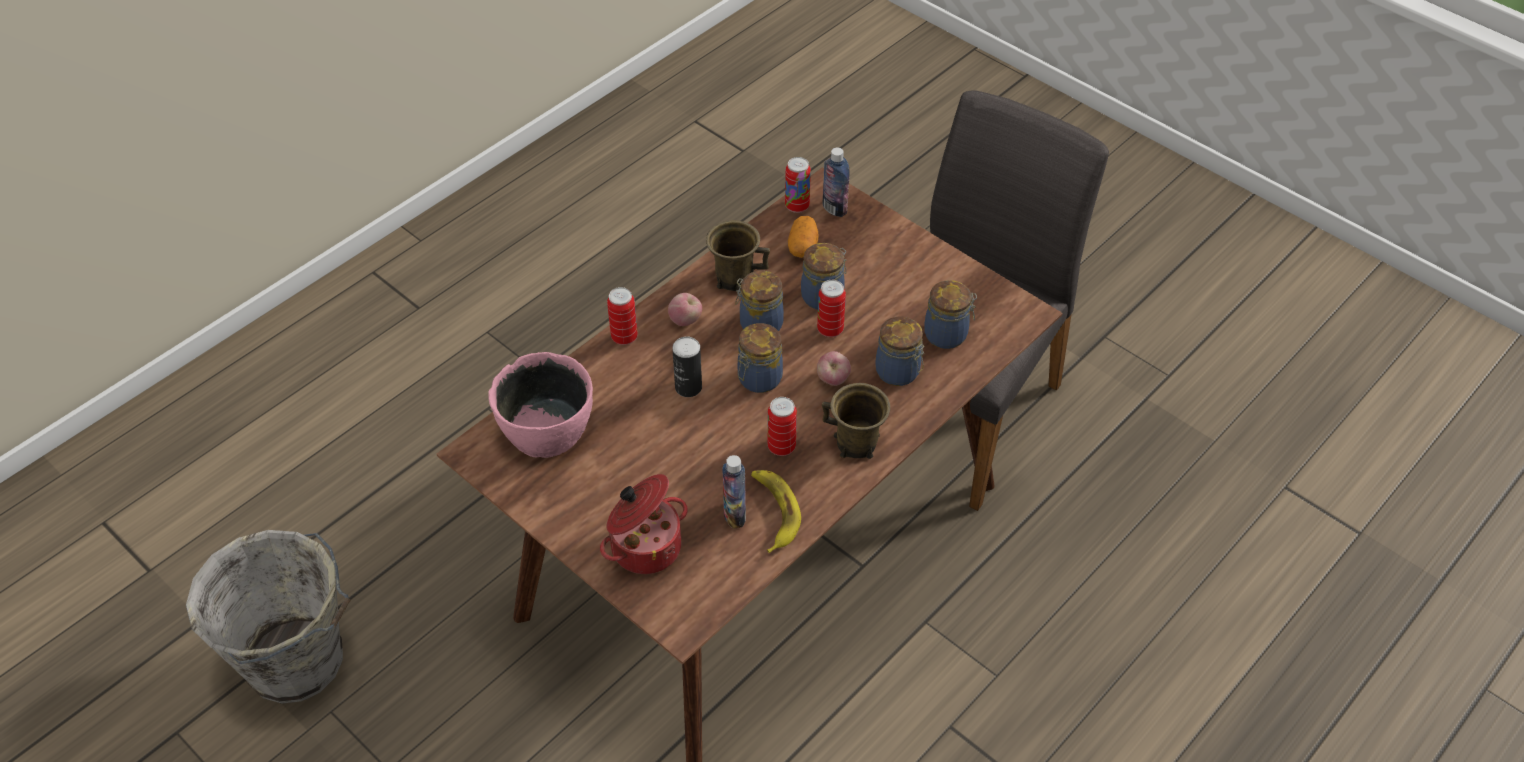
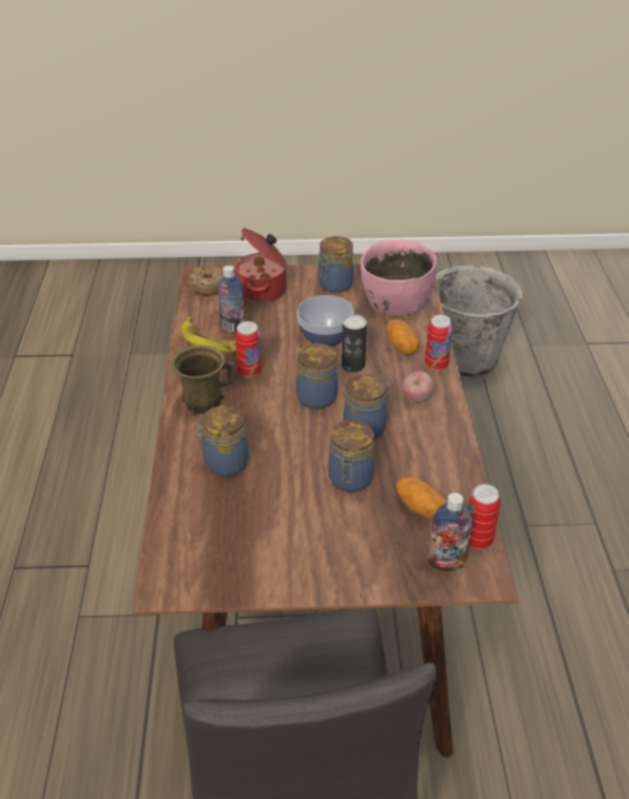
camera: 135 degrees right, 10 degrees down
brown mug [706,220,770,293] -> none
can [817,280,846,337] -> none
apple [817,351,851,386] -> none
jar [924,280,977,349] -> jar moved to [318,236,354,293]
none -> donut [189,268,223,296]
none -> bowl [297,295,354,347]
none -> potato [386,319,420,354]

